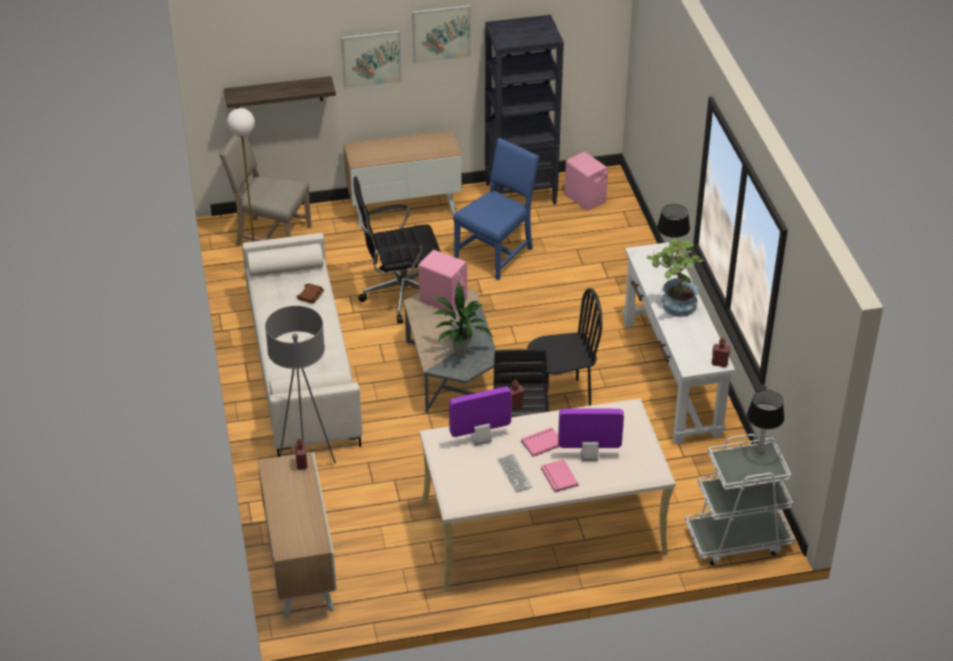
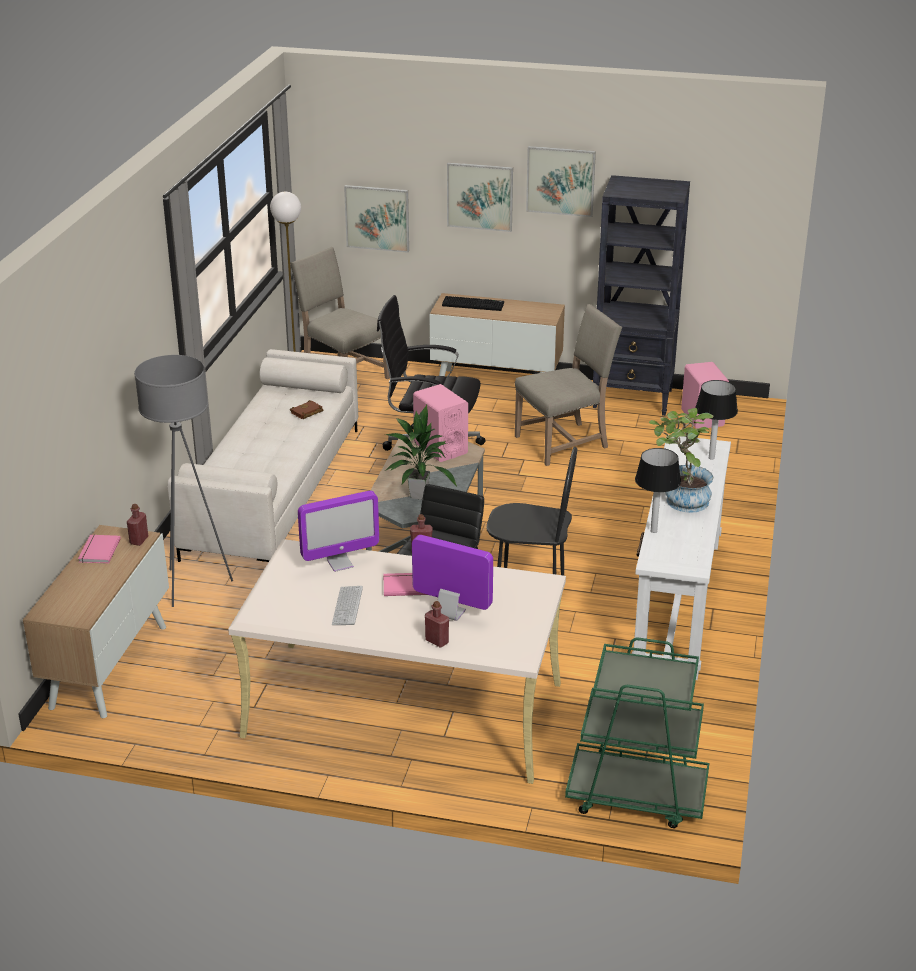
camera: 25 degrees right, 10 degrees down
shelf [224,76,336,109] -> picture [344,185,409,253]
monitor [449,387,512,445] -> monitor turned 150 degrees clockwise [298,491,379,572]
blue chair [453,138,540,280] -> beige chair [515,304,622,466]
pink book [541,459,579,493] -> pink book moved to [78,534,121,564]
white cart [685,434,795,565] -> green cart [565,638,709,828]
red bottle [712,338,731,367] -> red bottle moved to [425,601,449,648]
table lamp [747,390,784,453] -> table lamp moved to [635,448,681,533]
none -> keyboard [442,296,504,311]

